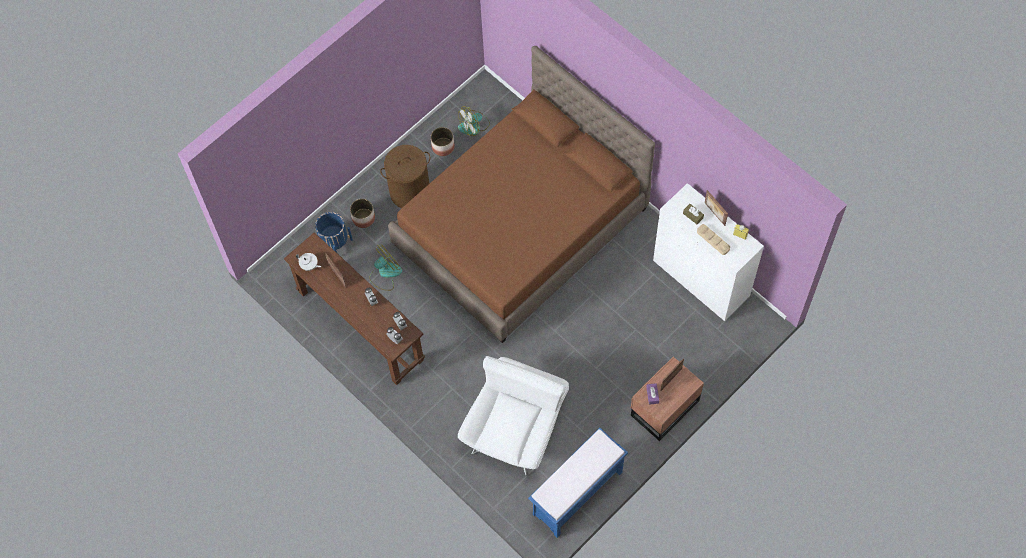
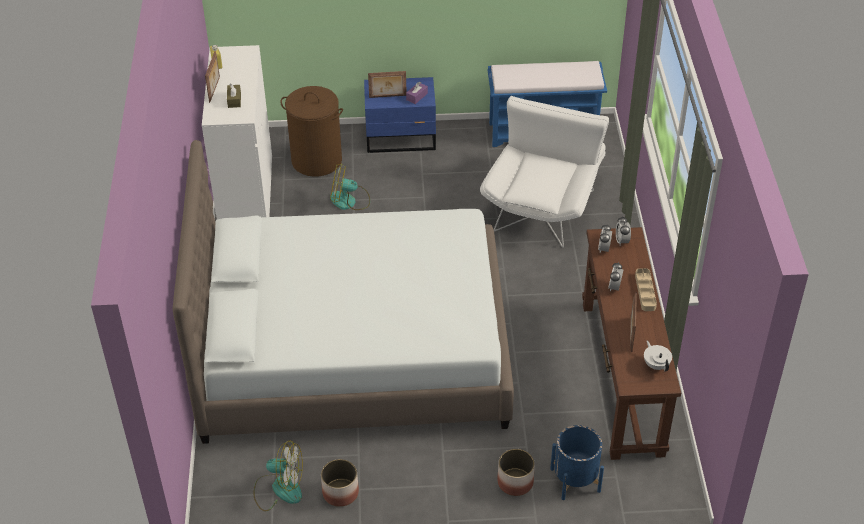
camera: 140 degrees left, 20 degrees down
fan [369,244,402,291] -> fan moved to [330,163,370,210]
brown laundry basket [380,145,430,208] -> brown laundry basket moved to [281,86,343,177]
brown bed [388,46,655,343] -> white bed [173,140,514,444]
white armchair [458,356,569,475] -> white armchair turned 135 degrees clockwise [480,96,609,248]
brown nightstand [631,357,704,441] -> blue nightstand [364,77,436,153]
beige tray [697,224,730,255] -> beige tray moved to [635,268,657,311]

